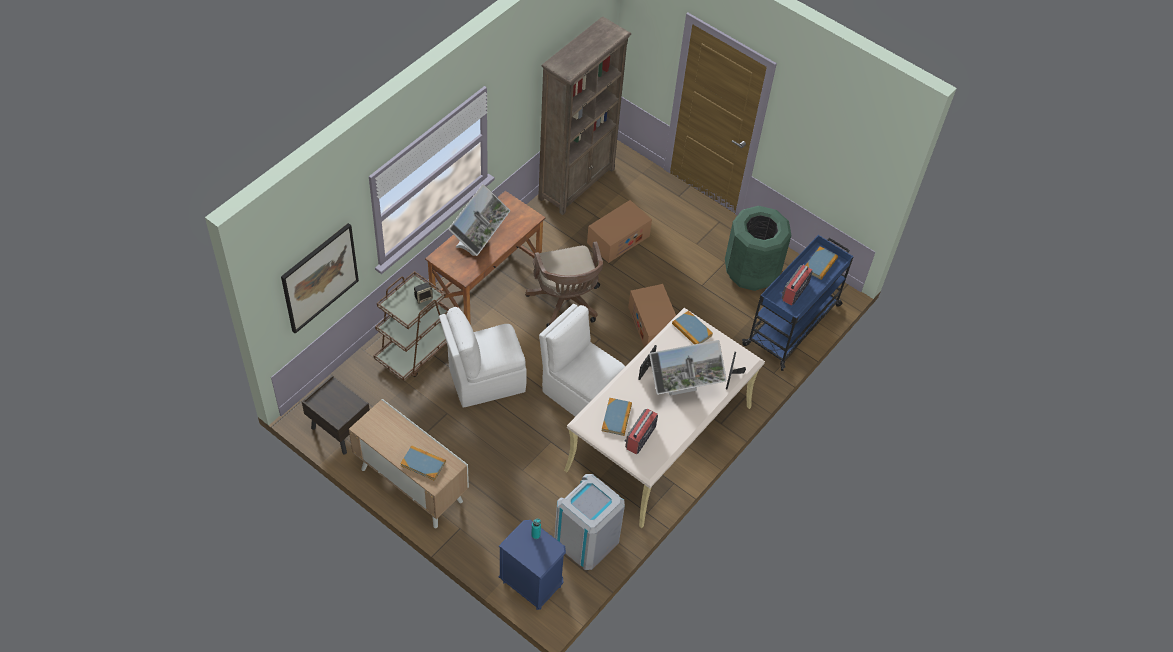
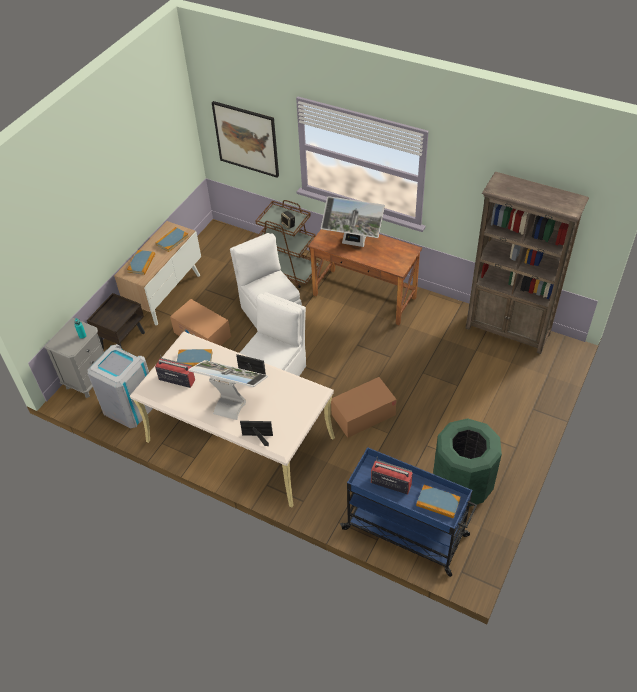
camera: 85 degrees right, 5 degrees down
brown nightstand [302,375,370,455] -> brown nightstand moved to [87,293,145,349]
blue nightstand [498,520,566,610] -> grey nightstand [45,318,104,398]
brown office chair [525,241,603,327] -> none
cardboard box [587,200,652,263] -> cardboard box moved to [170,299,231,346]
monitor [649,340,727,396] -> monitor turned 135 degrees clockwise [188,360,268,420]
book [672,310,713,344] -> book moved to [155,227,189,252]

